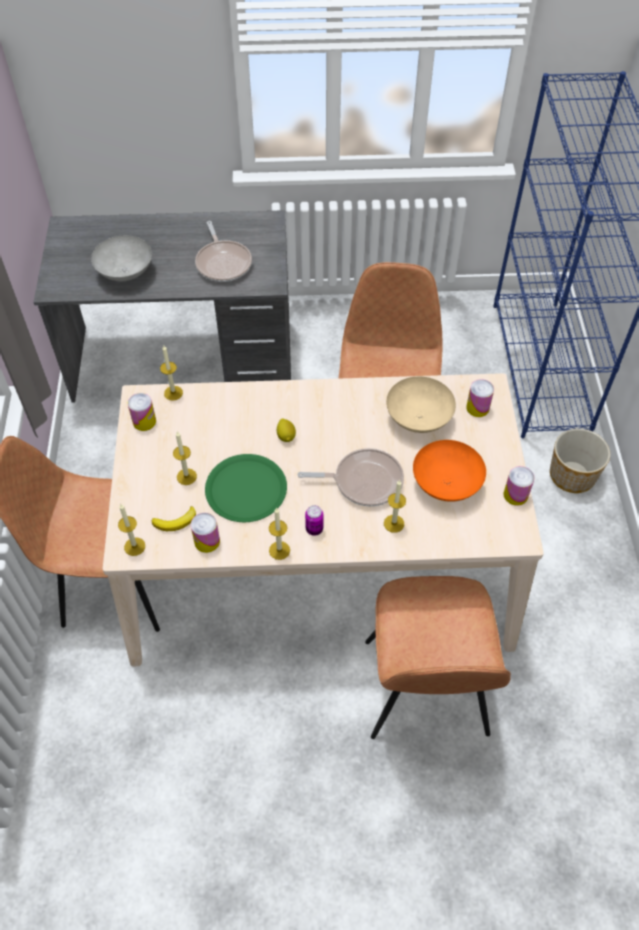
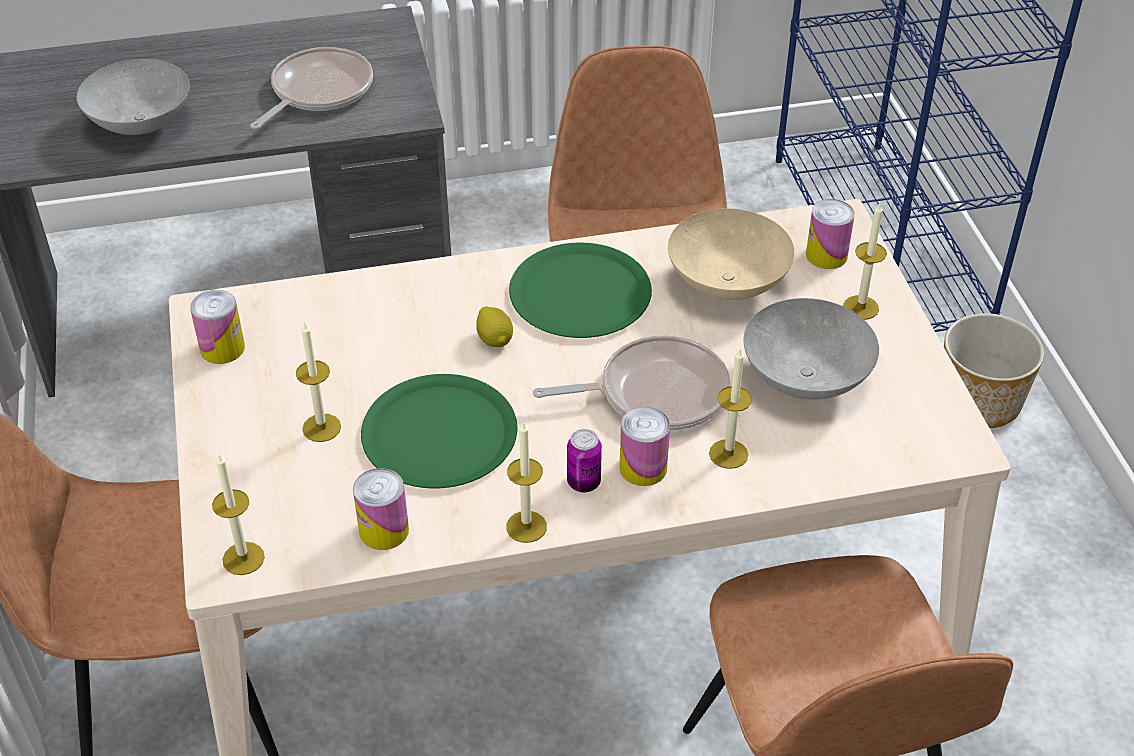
camera: 10 degrees left, 10 degrees down
banana [152,506,196,531] -> none
candle [160,346,183,401] -> candle moved to [843,204,887,320]
frying pan [195,221,252,282] -> frying pan turned 120 degrees counterclockwise [250,47,373,129]
orange bowl [413,440,486,502] -> grey bowl [744,298,879,400]
can [503,466,535,506] -> can moved to [619,407,670,486]
none -> green plate [509,243,652,338]

